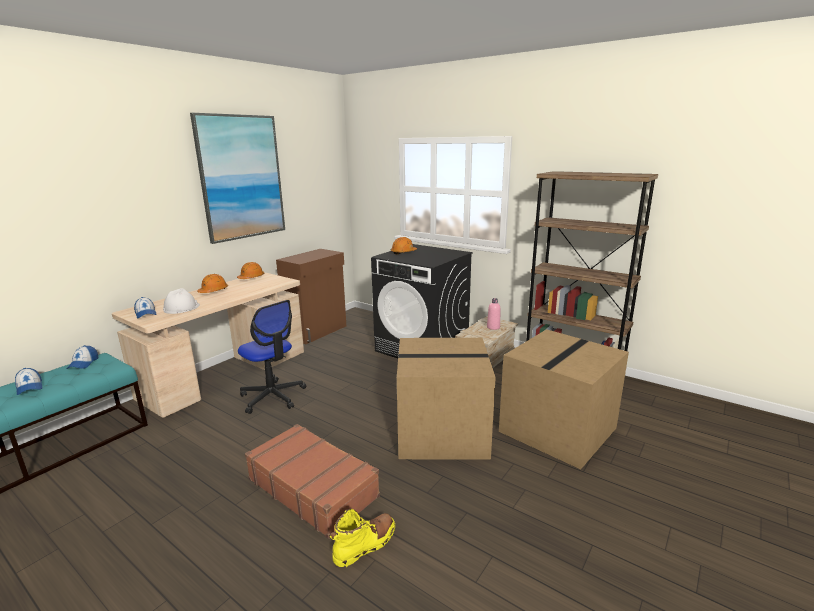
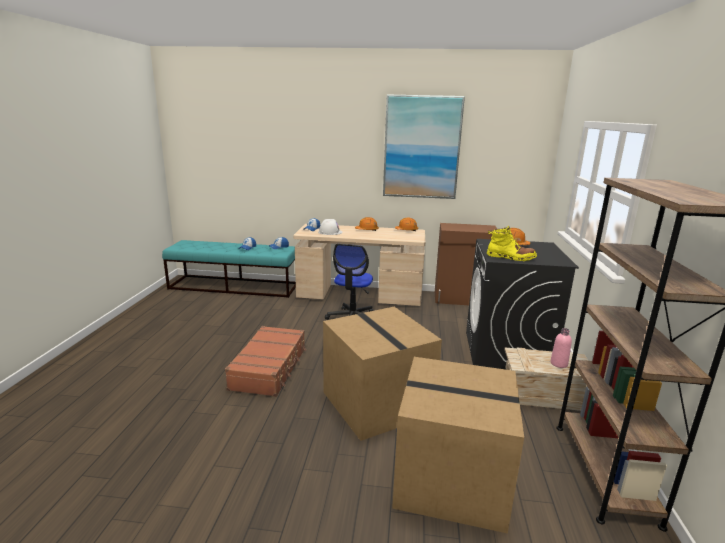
camera: 60 degrees right, 0 degrees up
yellow boot [329,508,395,567] -> yellow boot moved to [487,226,537,261]

